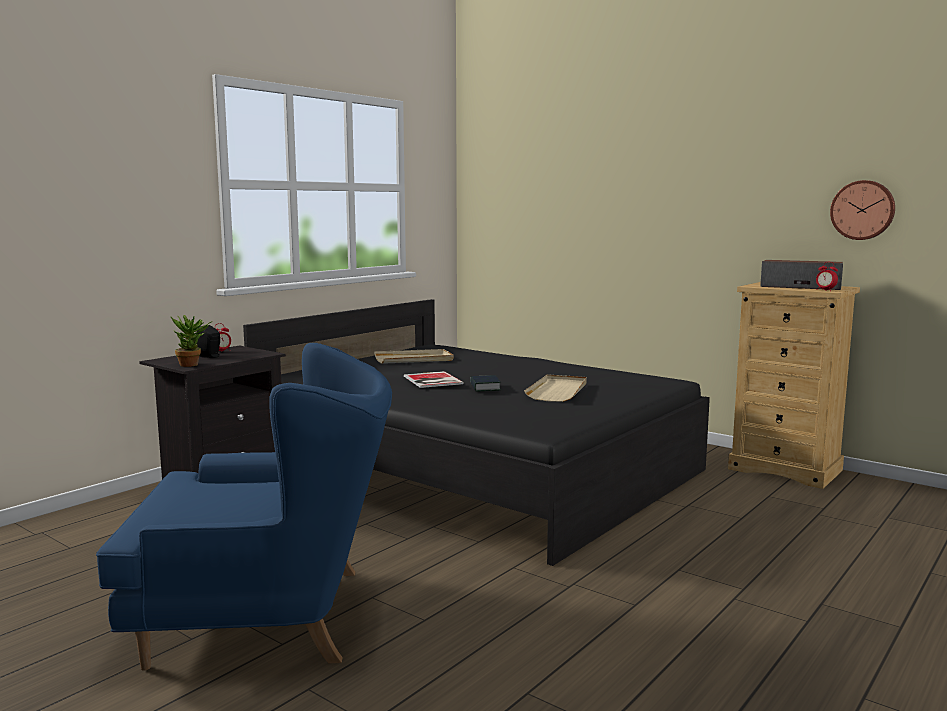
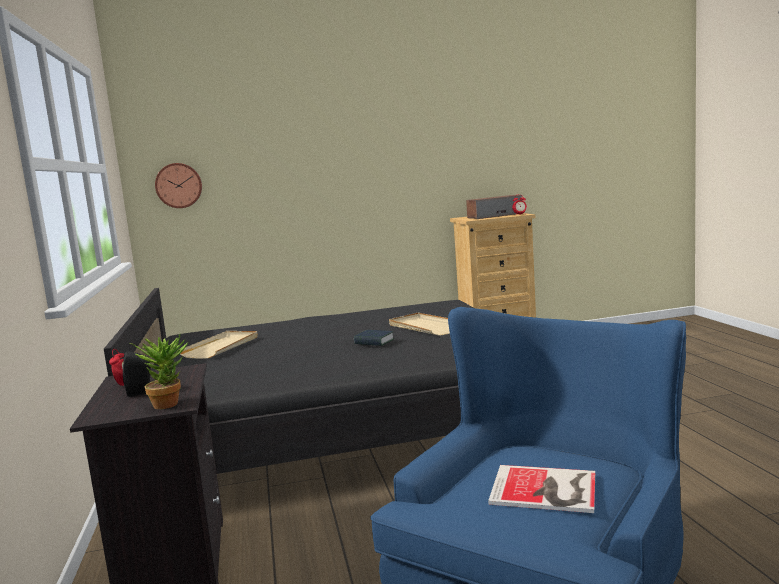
camera: 50 degrees left, 0 degrees up
book [404,371,464,388] -> book moved to [488,465,595,513]
wall clock [830,180,895,240] -> wall clock moved to [155,163,202,208]

